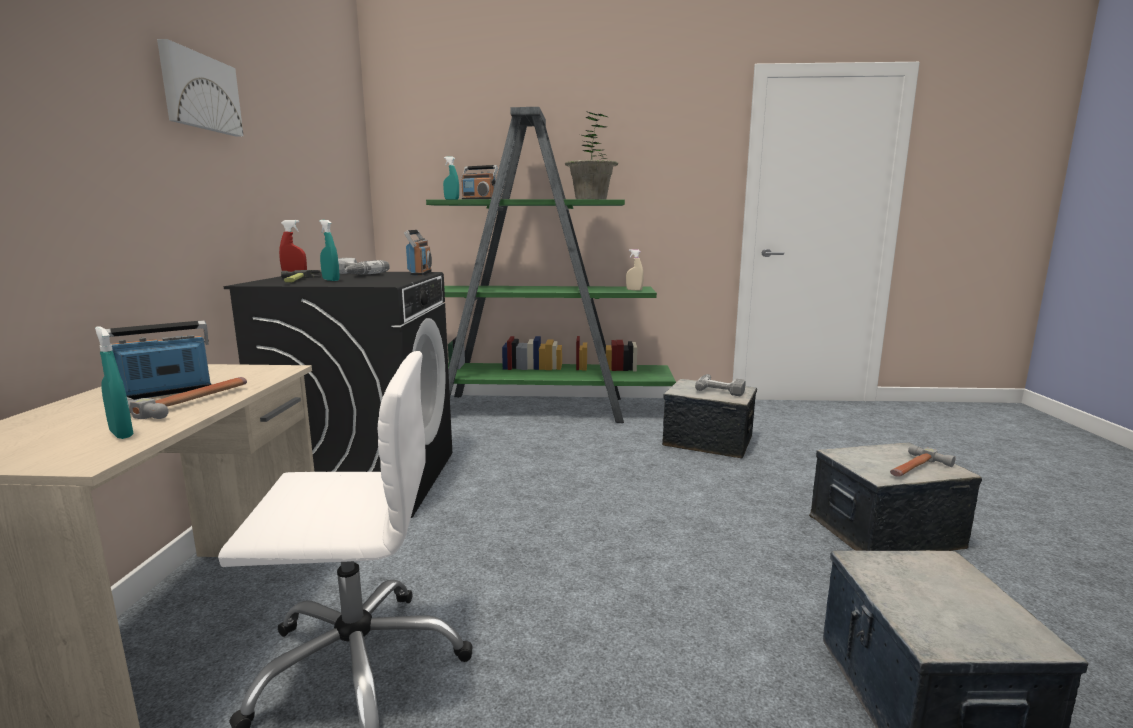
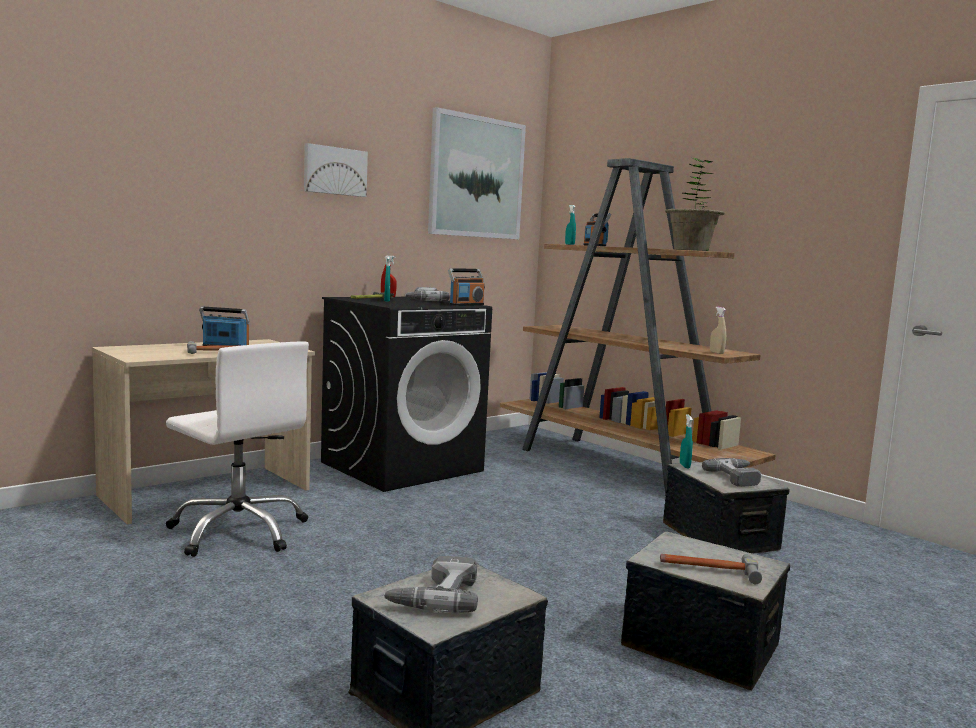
camera: 45 degrees right, 5 degrees down
turquoise spray bottle [95,326,133,439] -> turquoise spray bottle moved to [680,414,693,468]
green bookcase [426,107,676,423] -> brown bookcase [500,158,776,496]
none -> power drill [383,556,478,613]
none -> picture [428,107,526,239]

